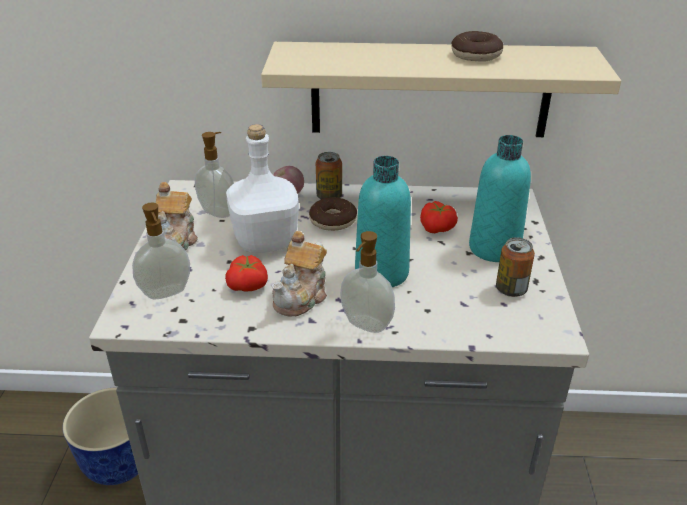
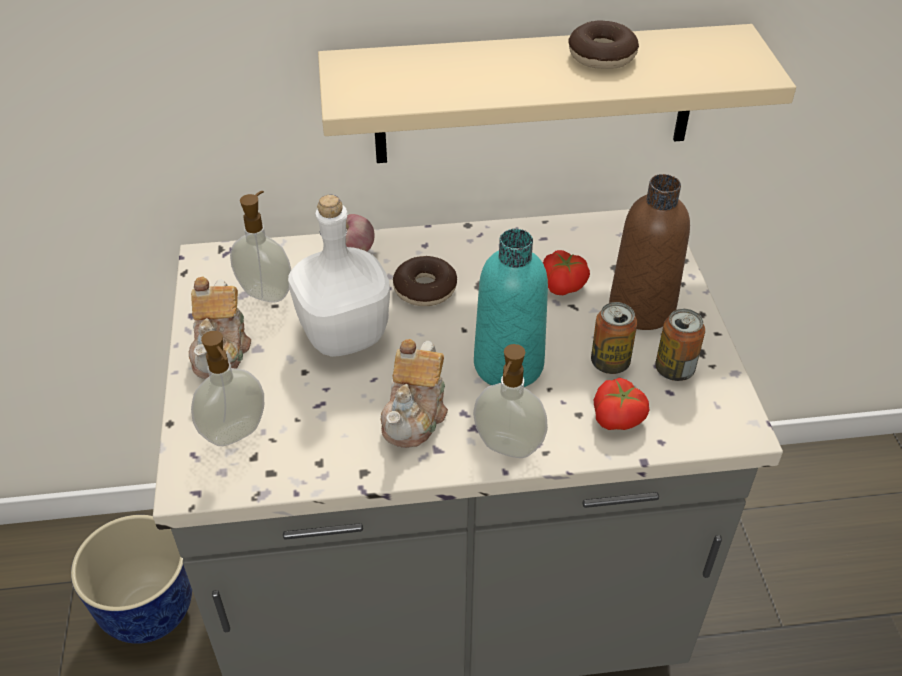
camera: 10 degrees left, 10 degrees up
tomato [225,255,268,291] -> tomato moved to [594,378,650,430]
can [316,152,342,199] -> can moved to [591,302,637,374]
turquoise bottle [469,135,531,262] -> brown bottle [609,174,690,330]

